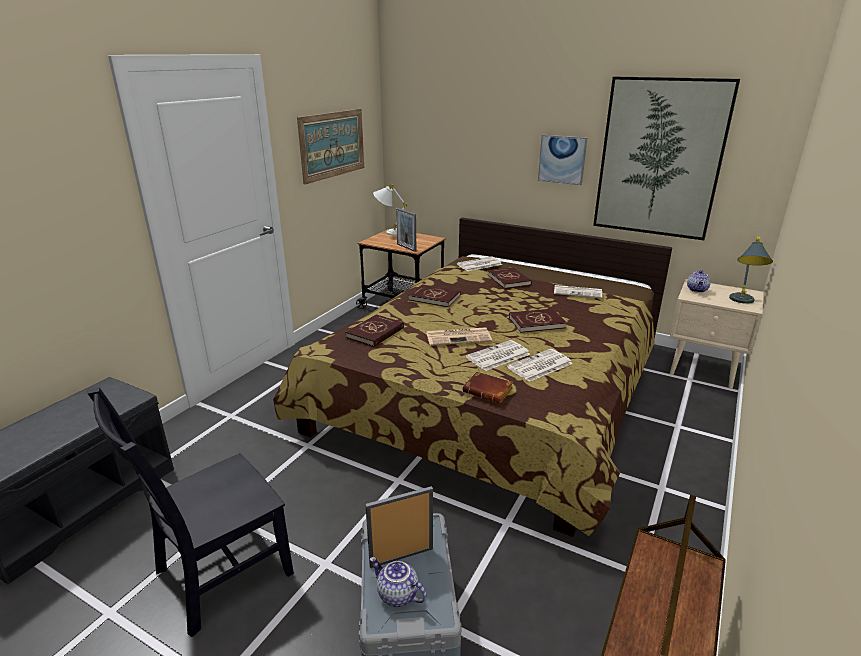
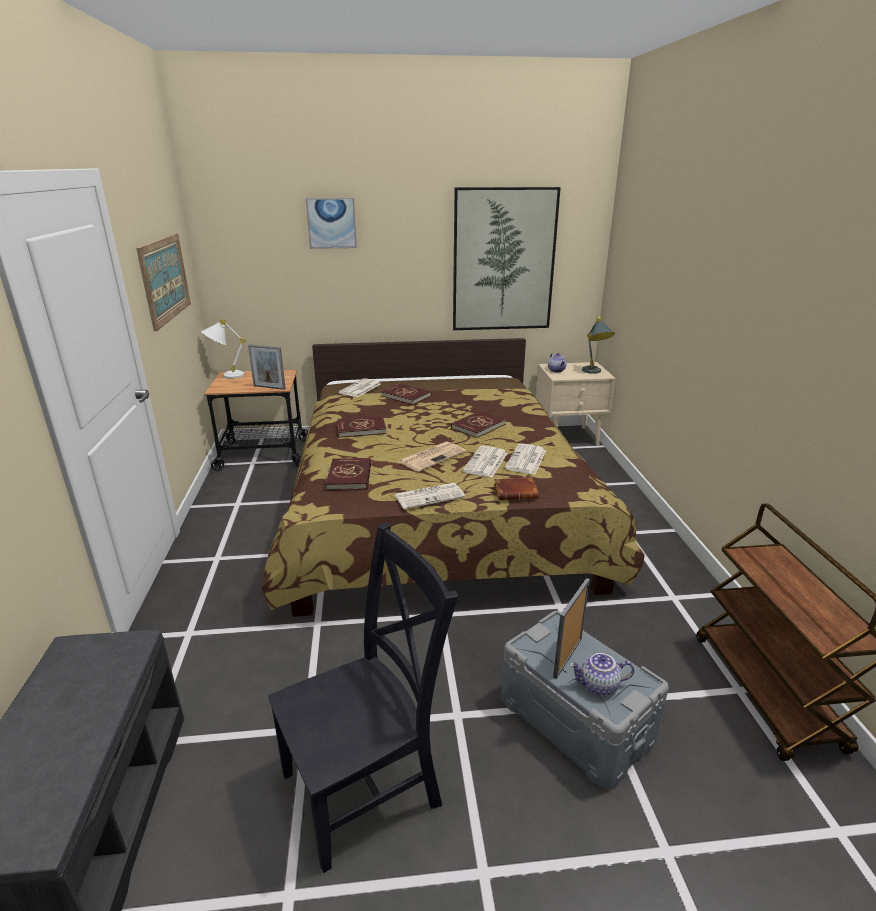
camera: 35 degrees left, 0 degrees up
black chair [87,388,294,637] -> black chair turned 135 degrees counterclockwise [268,522,458,873]
picture [538,135,587,185] -> picture moved to [306,198,357,249]
newspaper [554,285,602,298] -> newspaper moved to [395,483,465,509]

